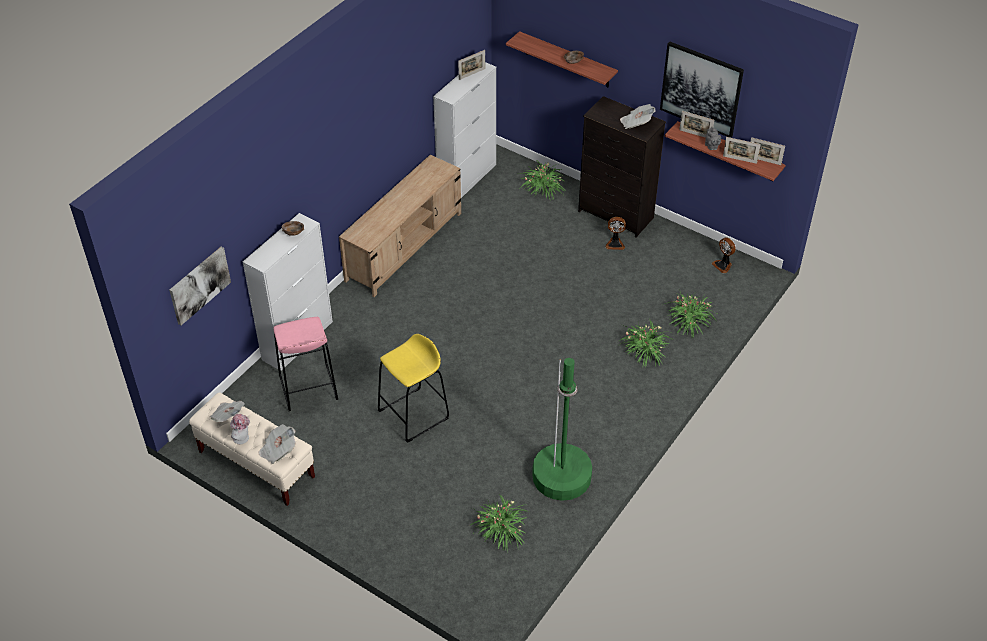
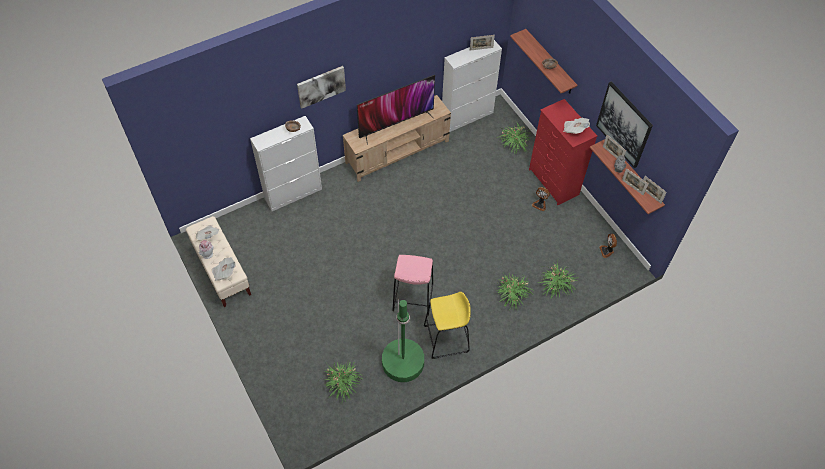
camera: 25 degrees right, 10 degrees up
picture [169,247,231,325] -> picture moved to [297,66,346,109]
pink stool [273,317,338,411] -> pink stool moved to [392,255,433,316]
yellow stool [378,334,449,443] -> yellow stool moved to [424,292,471,359]
black dresser [578,96,666,238] -> red dresser [529,99,597,206]
none -> television [357,75,435,145]

